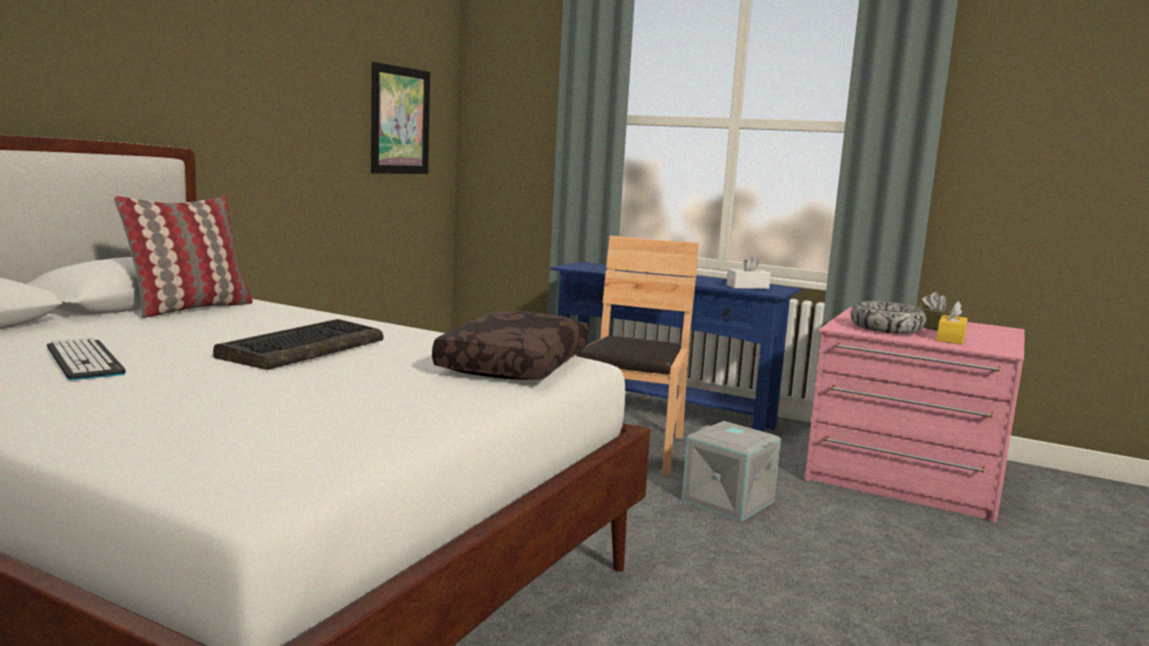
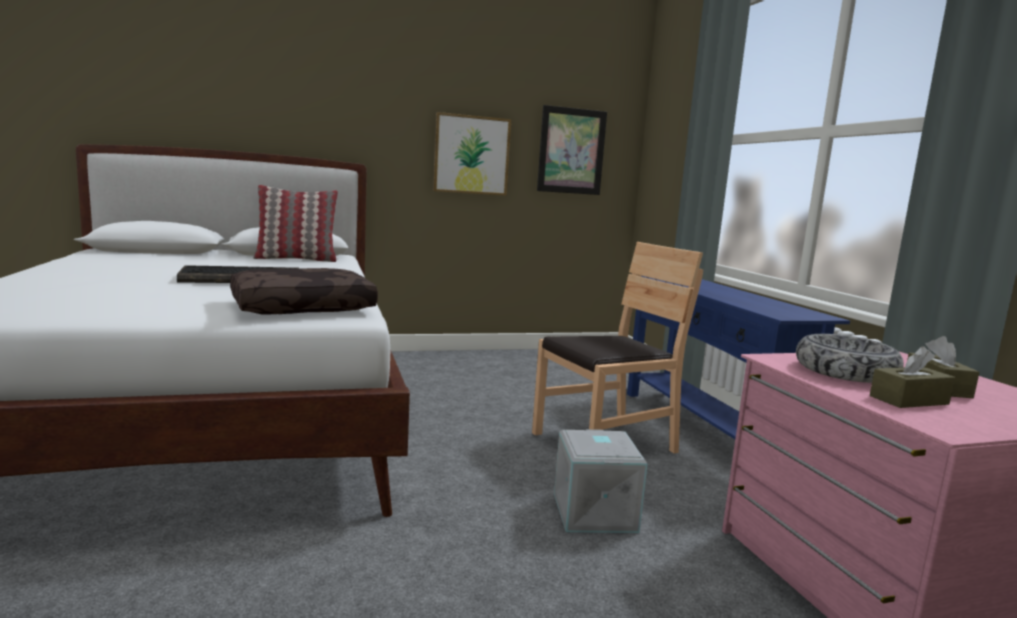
camera: 45 degrees right, 0 degrees up
keyboard [47,338,126,380] -> none
white tissue box [727,255,771,289] -> none
yellow tissue box [936,301,968,344] -> brown tissue box [870,346,955,408]
none -> picture [433,112,511,196]

